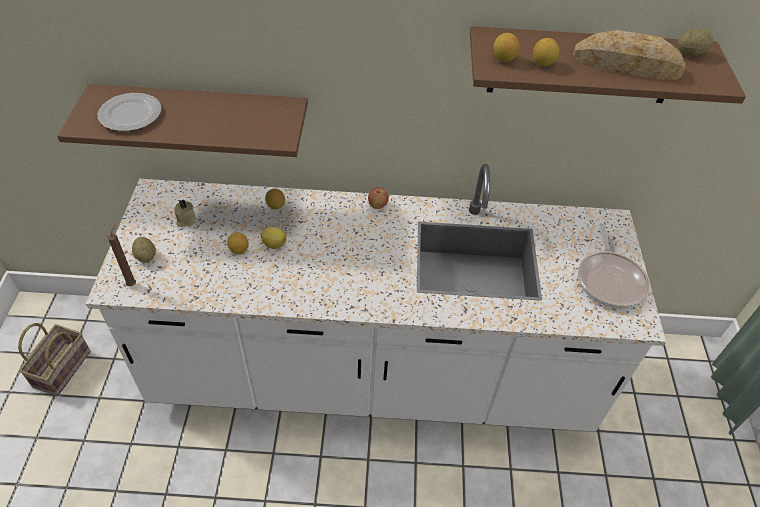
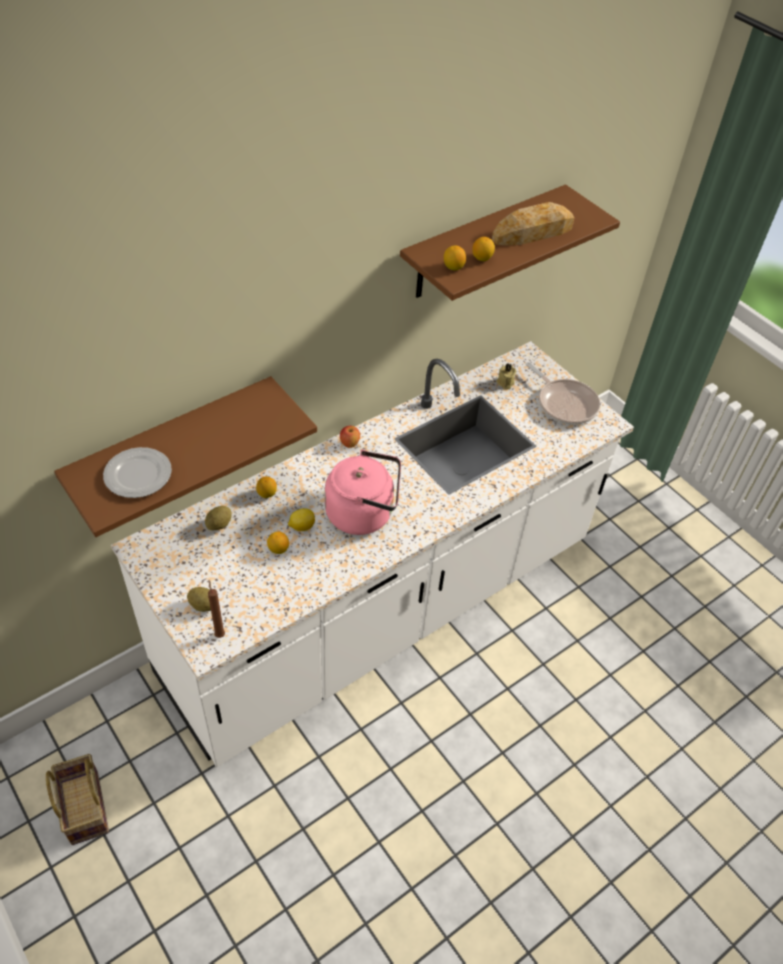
camera: 40 degrees left, 0 degrees up
beige candle [174,200,196,227] -> beige candle moved to [496,364,516,389]
potato [678,29,713,56] -> potato moved to [205,506,232,530]
none -> pink kettle [325,450,401,535]

